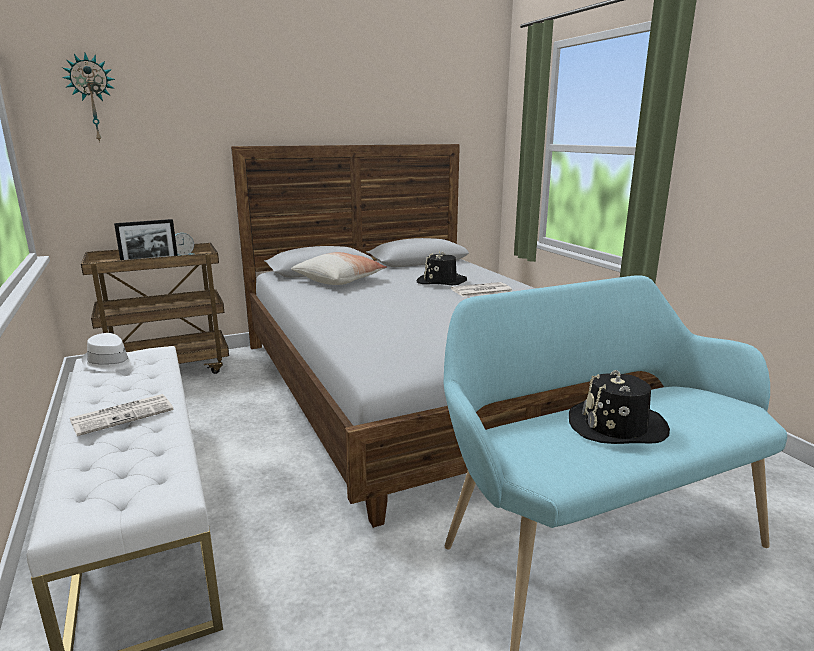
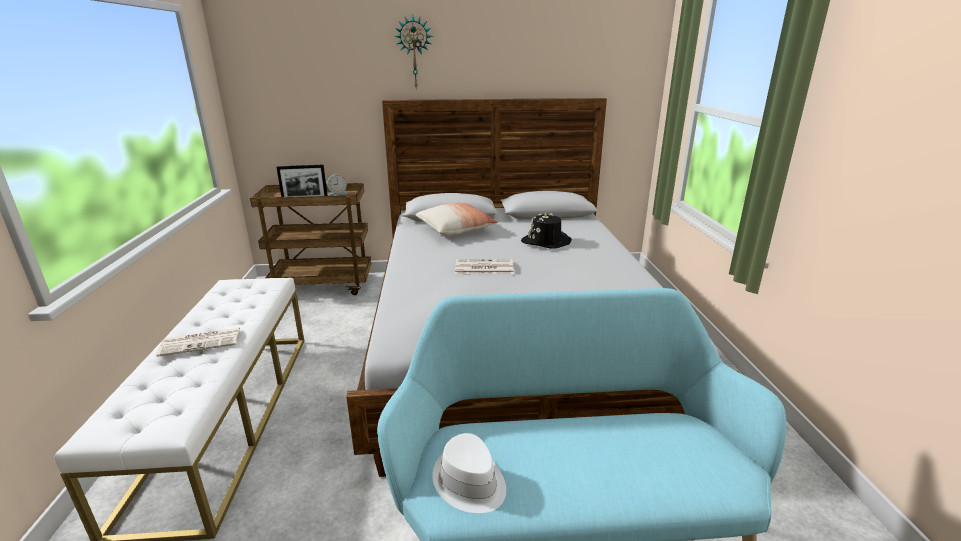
camera: 20 degrees right, 5 degrees up
wall clock [62,53,115,143] -> wall clock moved to [394,15,433,88]
white hat [82,333,135,371] -> white hat moved to [432,433,506,513]
newspaper [451,282,513,297] -> newspaper moved to [455,259,514,274]
black hat [569,370,670,444] -> none

